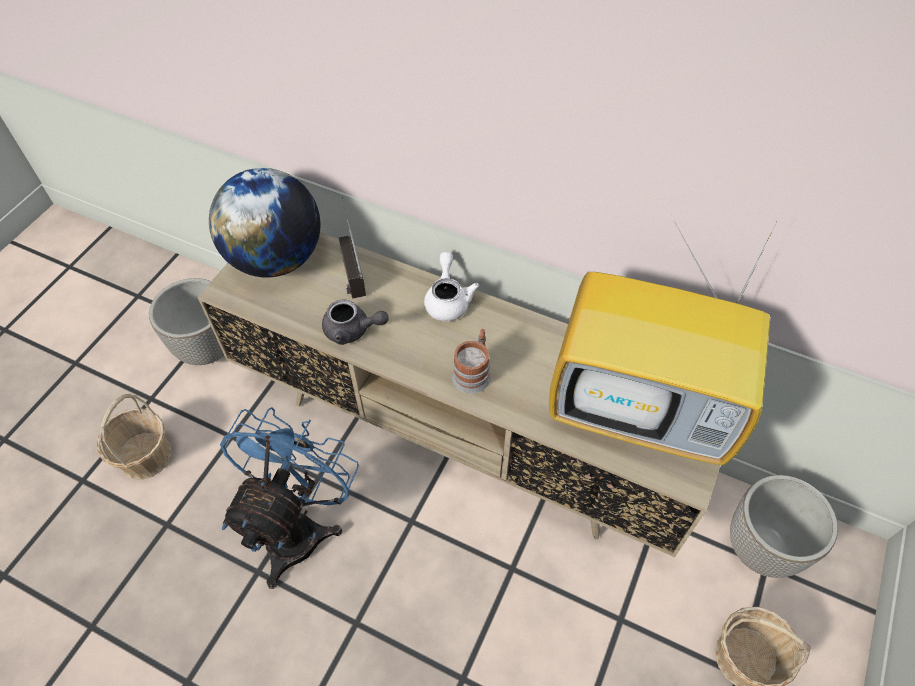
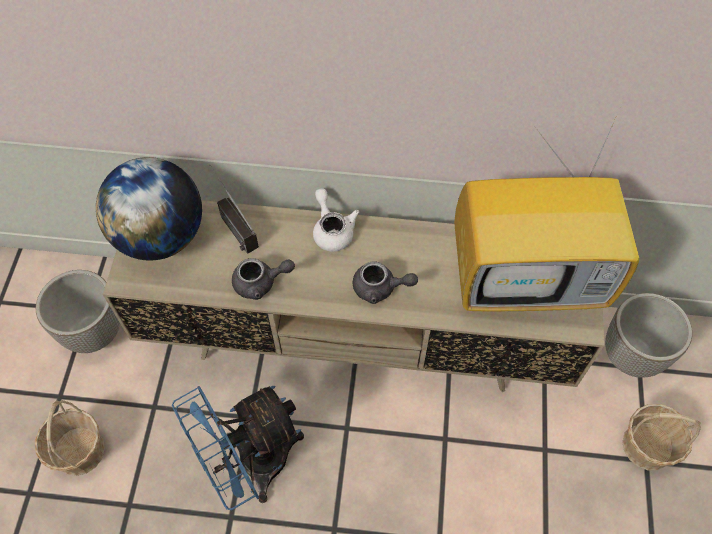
camera: 20 degrees left, 5 degrees up
blue fan [220,407,359,589] -> blue fan turned 120 degrees counterclockwise [172,386,304,510]
mug [452,329,491,394] -> grey teapot [353,261,418,304]

